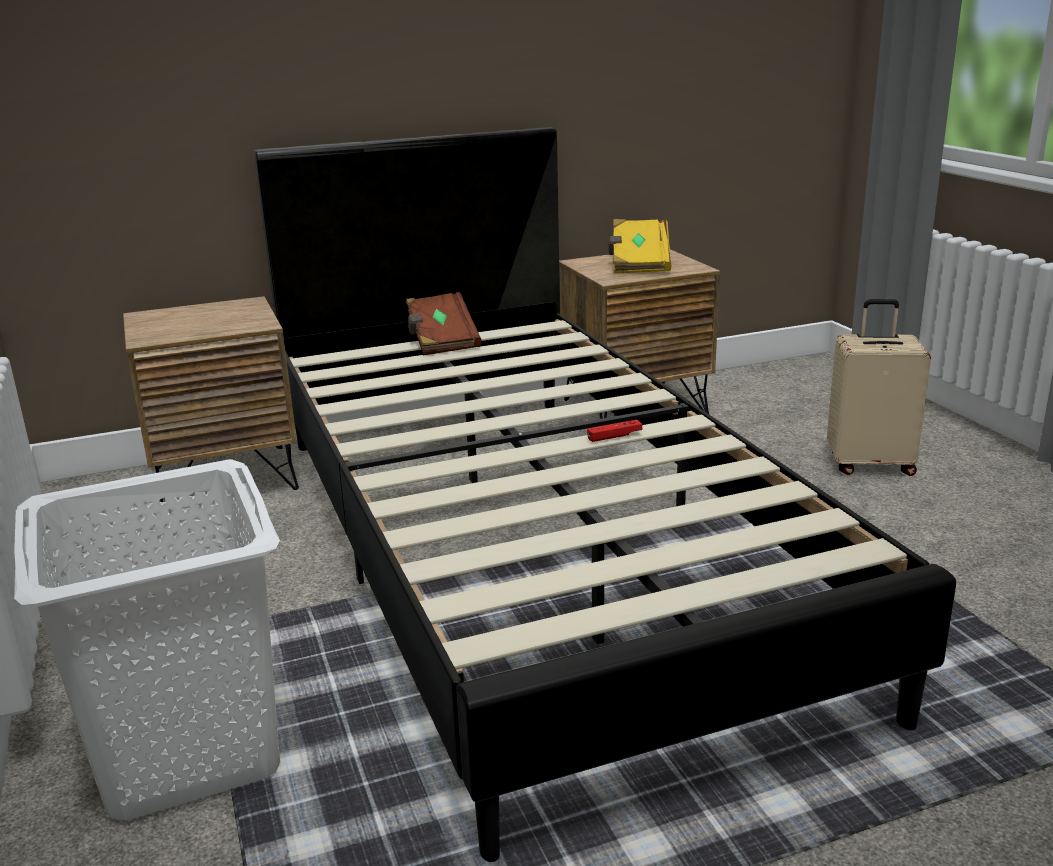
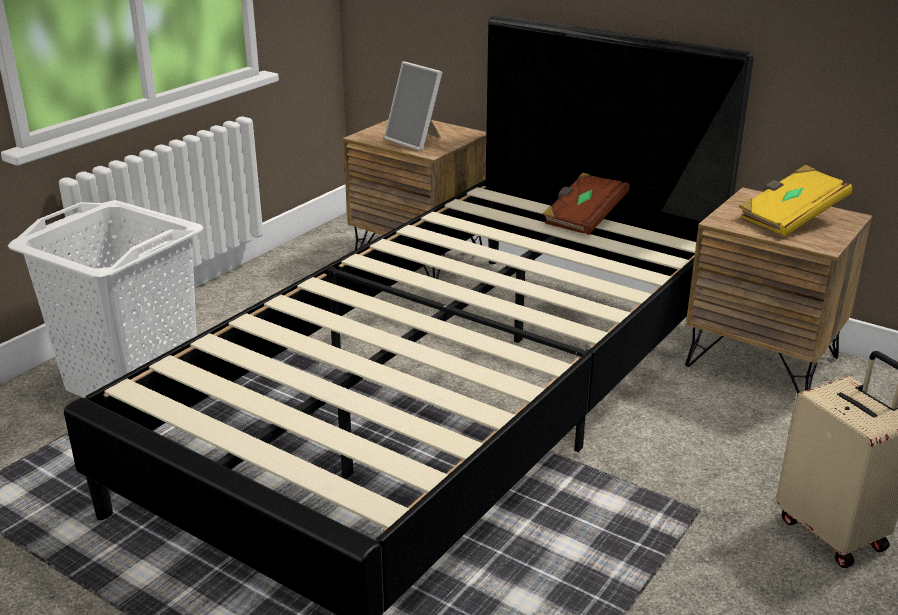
camera: 55 degrees right, 5 degrees up
red game controller [587,420,642,442] -> none
none -> picture frame [384,61,442,151]

